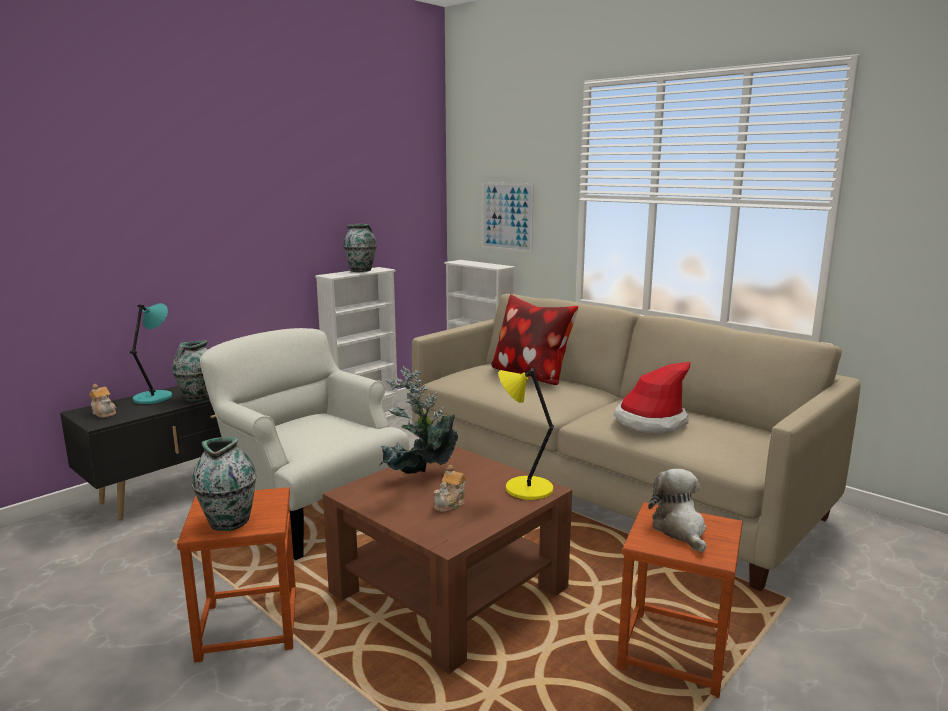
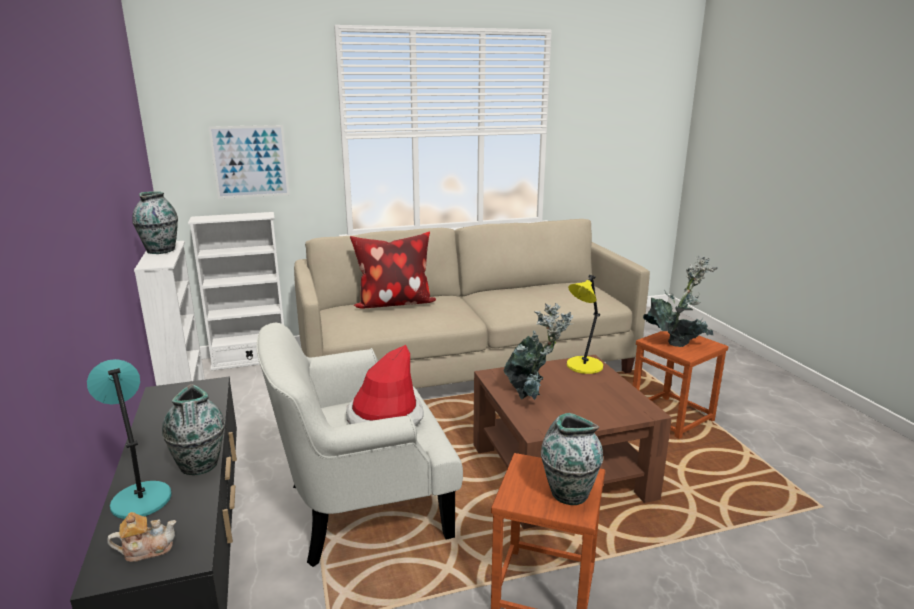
camera: 60 degrees left, 5 degrees up
teapot [434,465,466,512] -> none
hat [613,362,690,434] -> hat moved to [346,345,424,426]
plush toy [648,469,706,553] -> potted plant [643,256,718,347]

